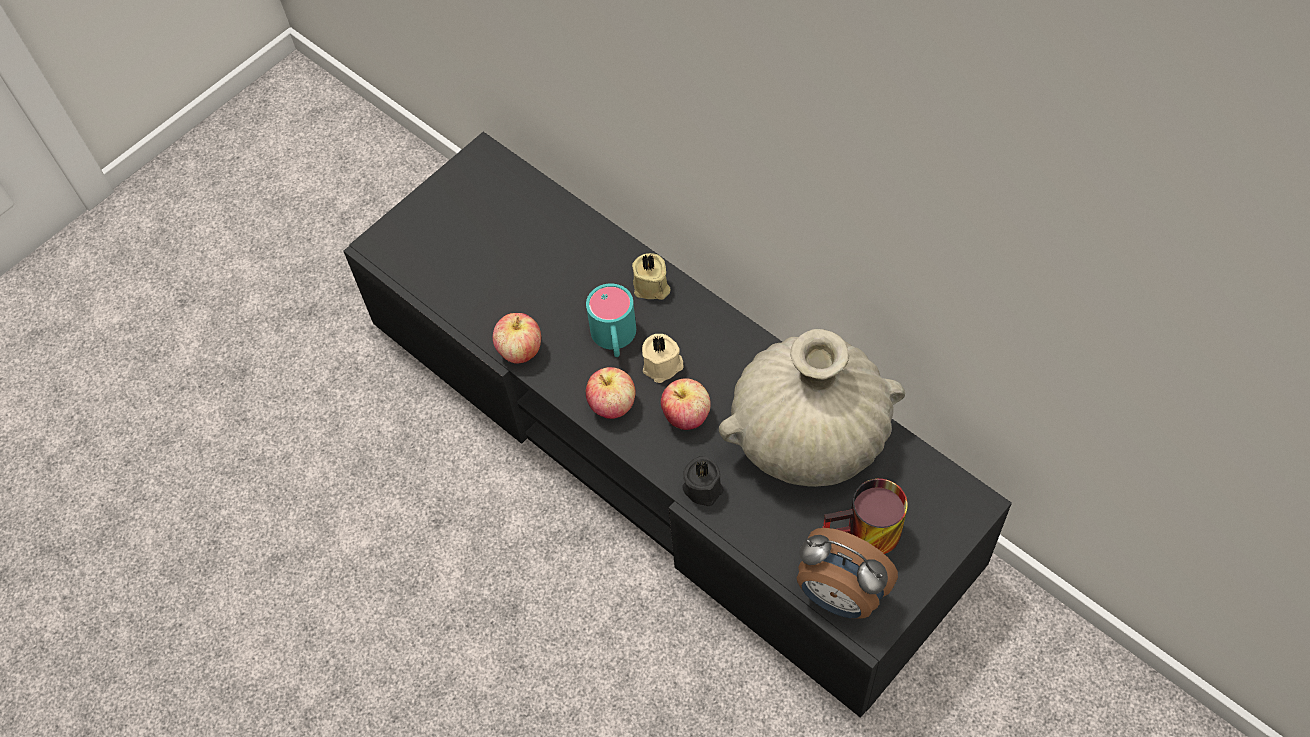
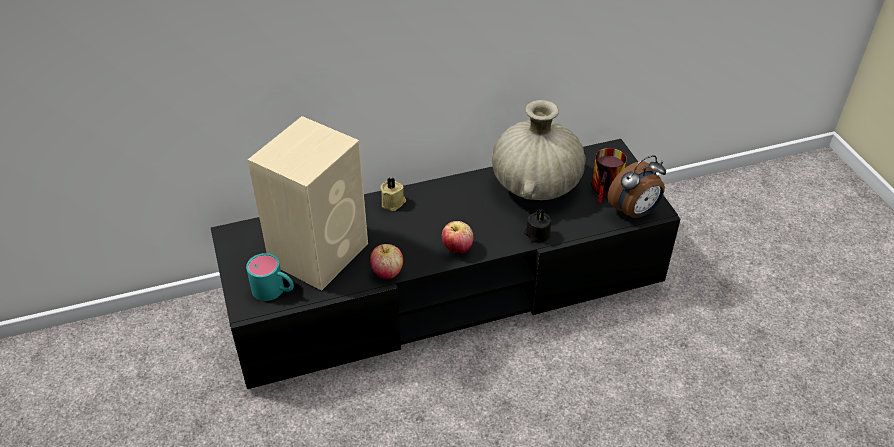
camera: 65 degrees left, 15 degrees down
turquoise mug [586,283,636,357] -> turquoise mug moved to [246,253,294,301]
beige candle [642,334,683,383] -> none
apple [661,378,711,430] -> none
none -> beige speaker [248,116,368,291]

